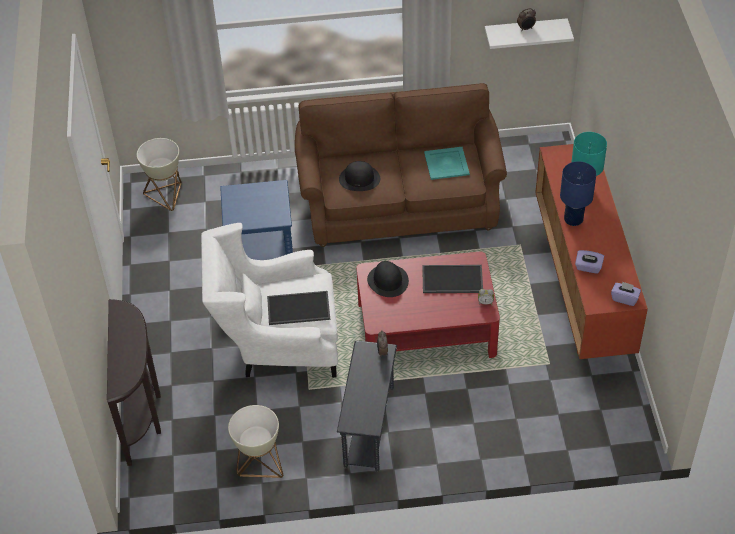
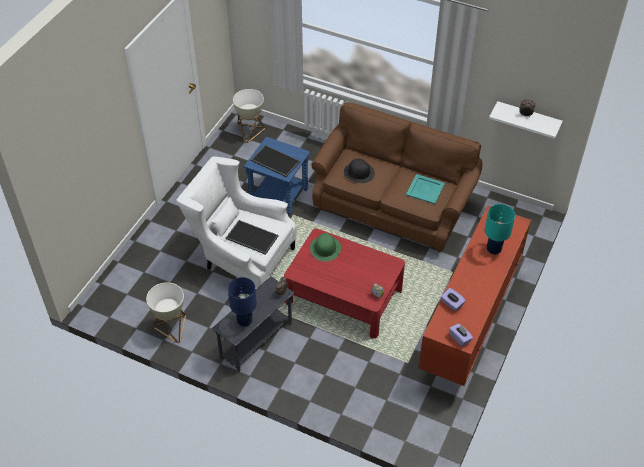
camera: 30 degrees right, 0 degrees up
brown console table [107,299,161,466] -> none
black hat [367,261,409,297] -> green hat [310,233,341,262]
tray [422,265,483,293] -> tray moved to [251,145,300,177]
blue table lamp [560,161,596,226] -> blue table lamp moved to [228,277,257,327]

